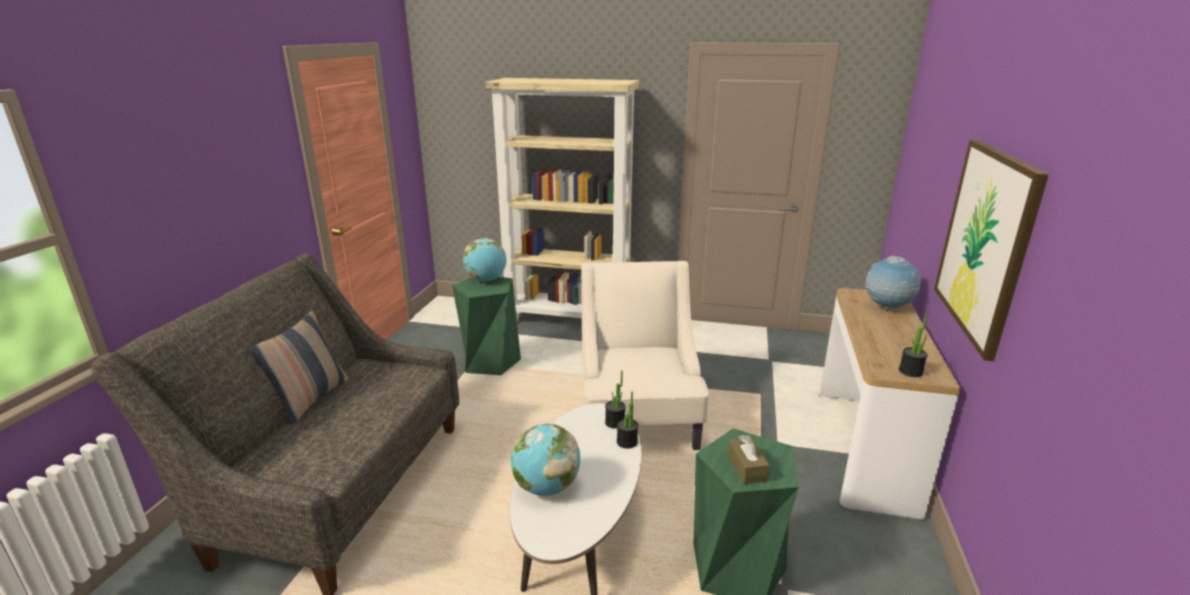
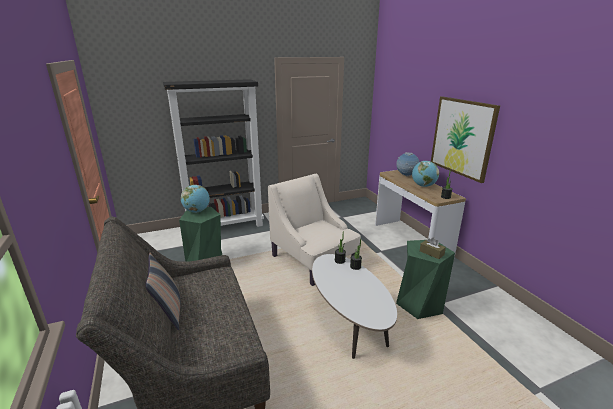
camera: 35 degrees left, 0 degrees up
beige bookcase [486,78,639,321] -> black bookcase [163,79,264,227]
globe [511,423,580,496] -> globe moved to [412,161,439,187]

